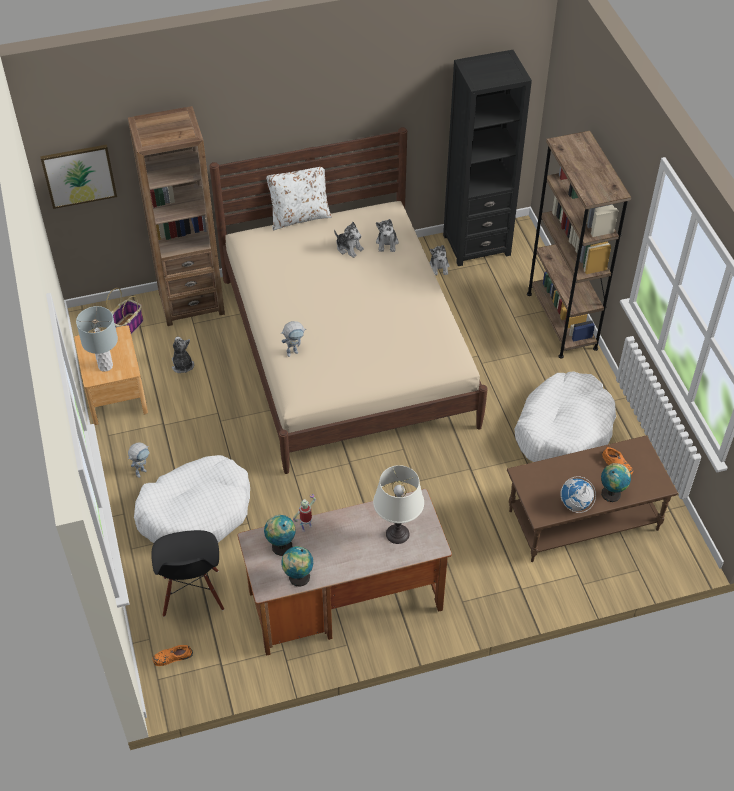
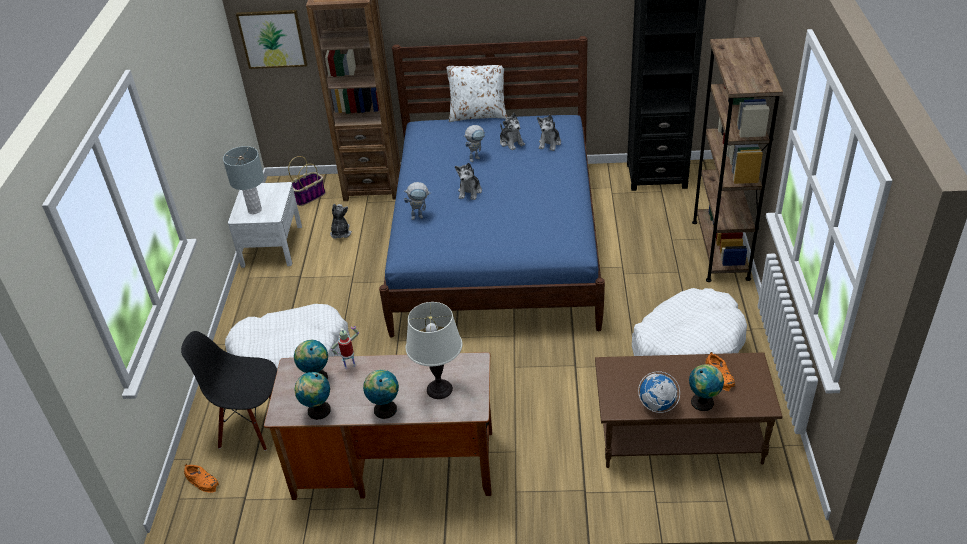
camera: 20 degrees right, 10 degrees down
brown nightstand [74,325,148,425] -> white nightstand [228,182,302,268]
toy robot [128,443,149,478] -> toy robot moved to [464,125,485,162]
black chair [151,530,224,617] -> black chair turned 90 degrees clockwise [181,331,277,451]
orange shoe [152,645,193,666] -> orange shoe turned 150 degrees counterclockwise [184,464,219,493]
beige bed [210,127,488,474] -> blue bed [379,36,605,338]
plush toy [429,245,450,276] -> plush toy moved to [455,163,482,200]
none -> globe [363,370,399,419]

